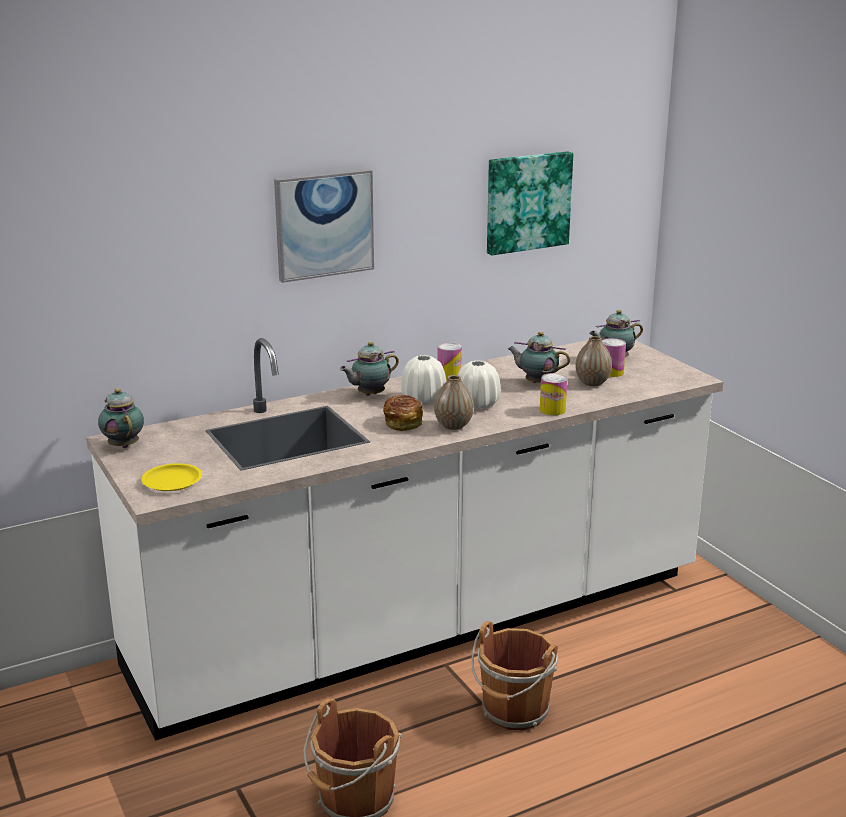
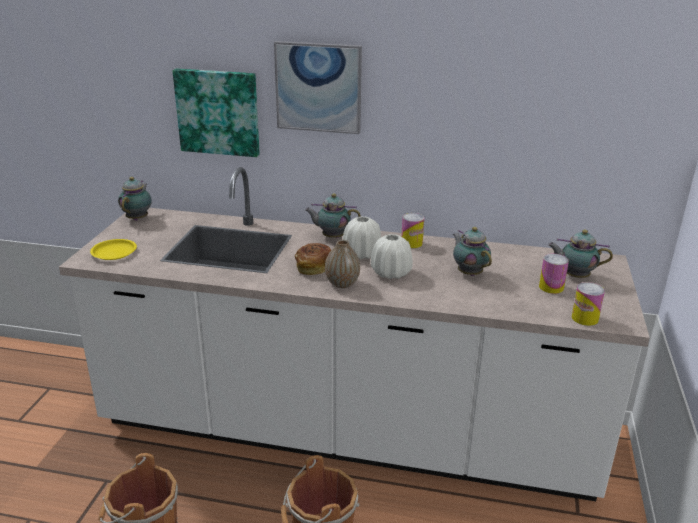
camera: 40 degrees right, 5 degrees up
picture [487,151,573,255] -> picture moved to [173,69,260,157]
can [540,373,567,415] -> can moved to [572,282,605,326]
vase [576,336,612,386] -> none

